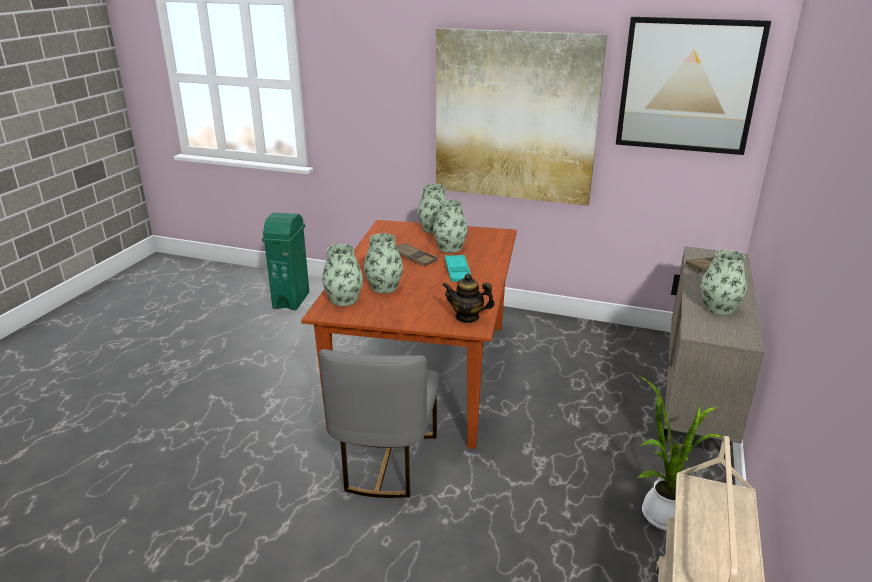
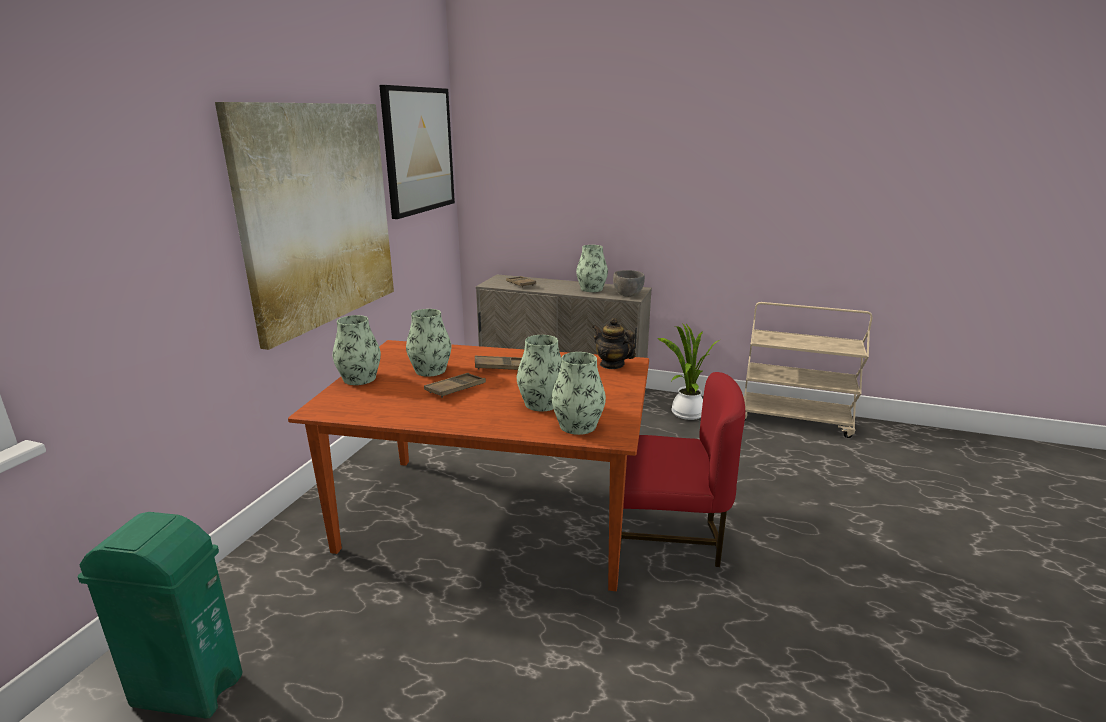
camera: 90 degrees left, 5 degrees down
grey chair [319,349,439,498] -> red chair [620,372,745,567]
teapot [442,274,495,323] -> teapot turned 120 degrees clockwise [592,318,636,369]
turquoise tray [445,255,471,282] -> brown tray [475,356,522,370]
none -> grey bowl [613,270,645,297]

